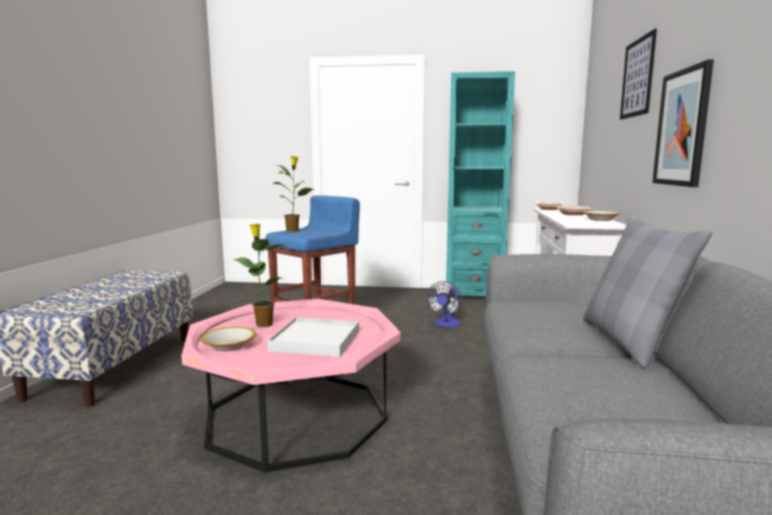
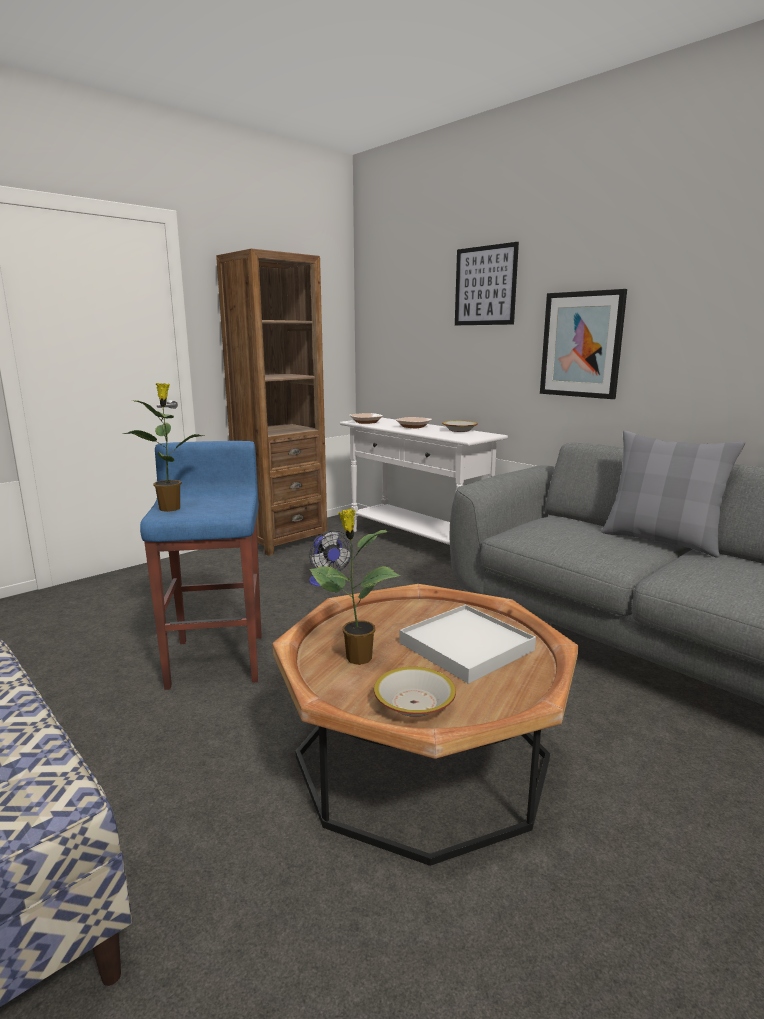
camera: 50 degrees left, 5 degrees up
pink coffee table [182,299,401,472] -> brown coffee table [272,584,578,866]
turquoise bookcase [446,71,515,296] -> brown bookcase [216,249,327,556]

